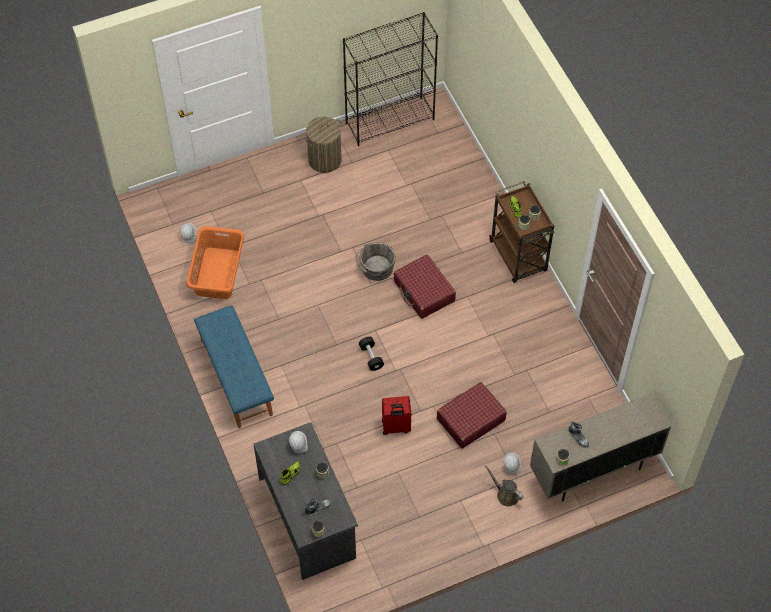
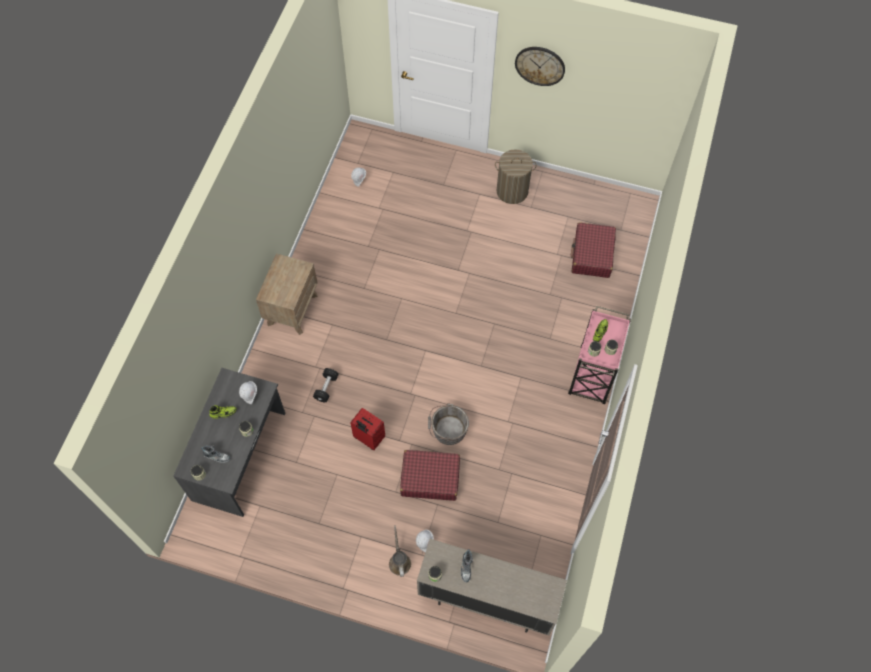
camera: 40 degrees right, 5 degrees up
orange laundry basket [187,226,244,299] -> none
blue bench [194,305,274,428] -> brown nightstand [256,253,318,335]
black bookcase [343,12,438,146] -> none
grey bucket [356,242,396,281] -> grey bucket moved to [428,403,469,445]
black dumbbell [359,337,384,371] -> black dumbbell moved to [313,368,339,402]
red suitcase [394,254,456,319] -> red suitcase moved to [571,222,616,278]
brown cart [489,181,554,283] -> pink cart [568,306,631,404]
none -> wall clock [515,47,565,86]

